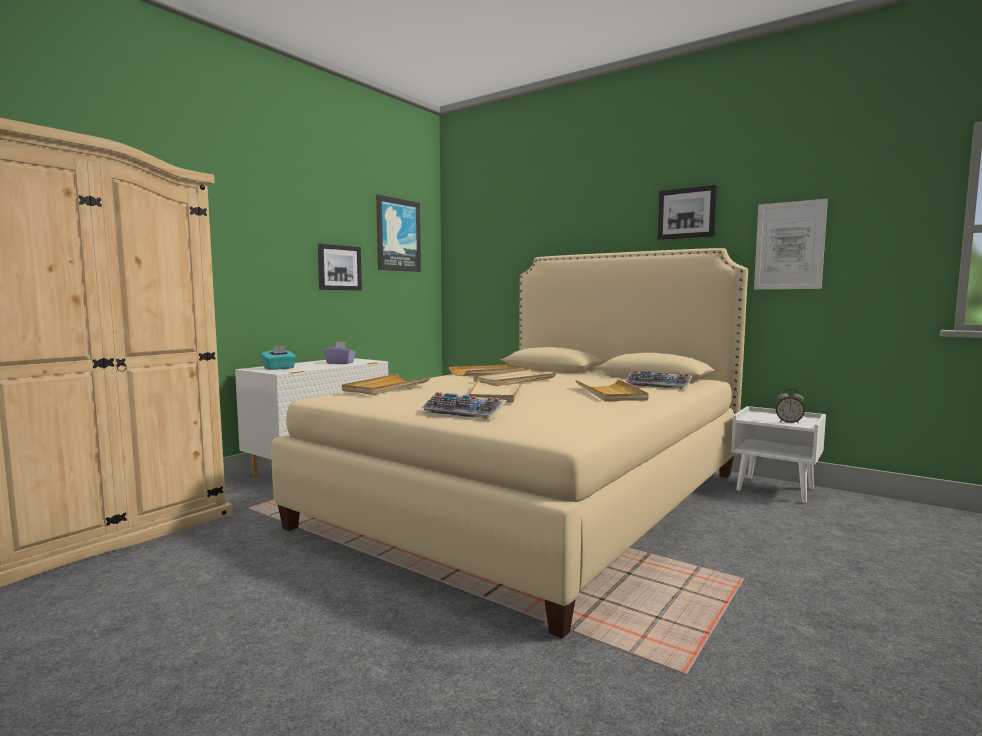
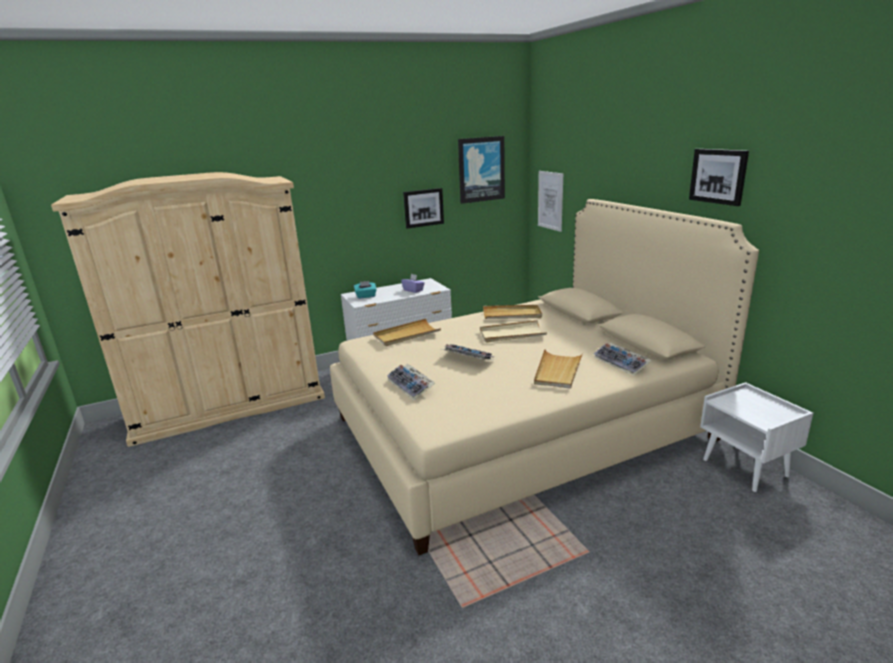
camera: 30 degrees right, 15 degrees up
beige tray [468,380,524,402] -> keyboard [441,344,494,360]
picture [754,199,828,289] -> picture moved to [538,171,563,232]
alarm clock [776,389,805,423] -> none

